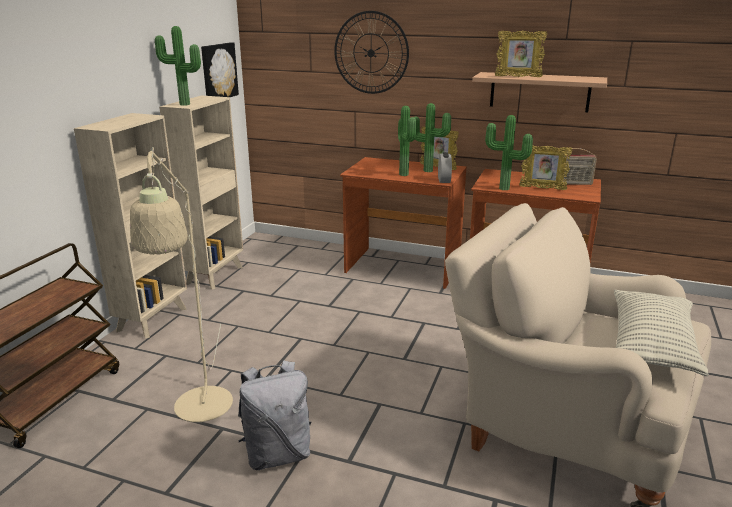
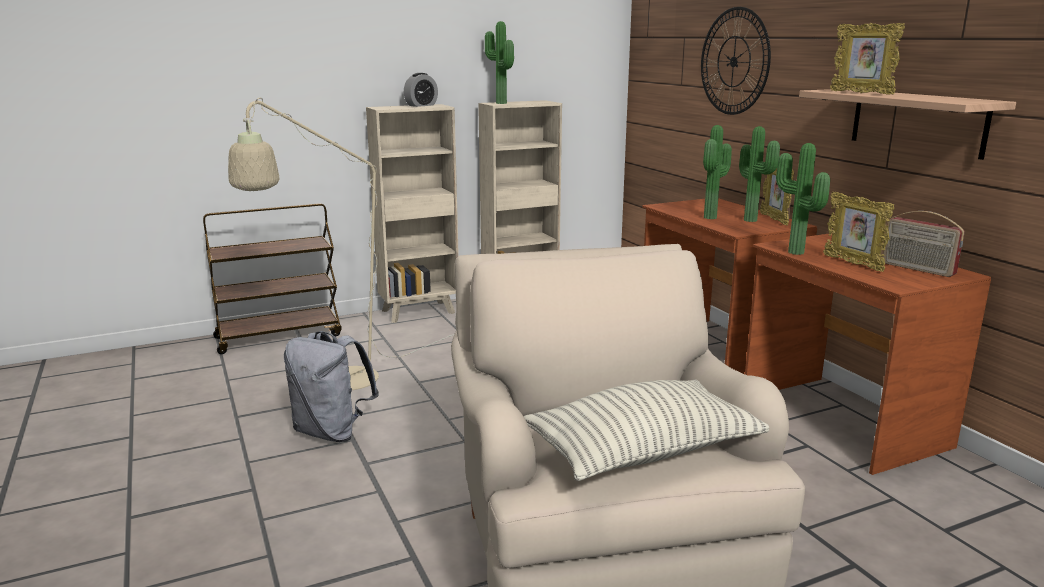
camera: 45 degrees right, 5 degrees down
picture [201,42,239,97] -> none
alarm clock [438,152,452,183] -> alarm clock moved to [404,73,438,107]

